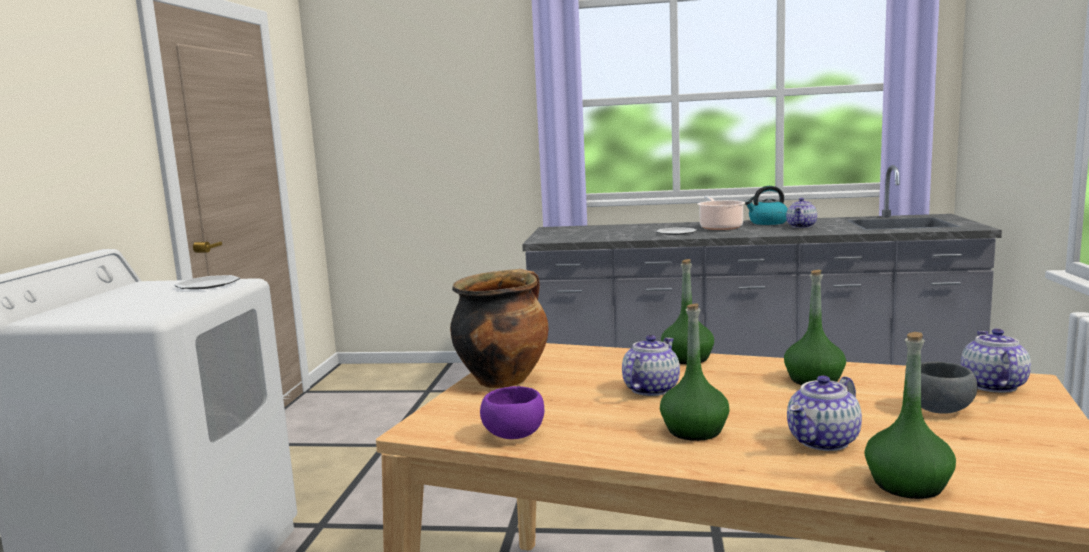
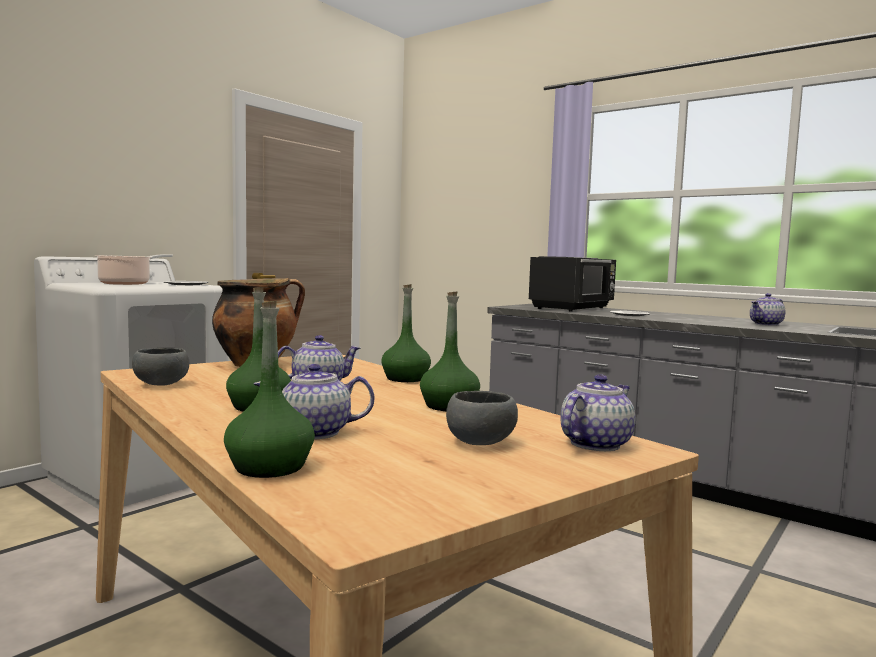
camera: 30 degrees right, 5 degrees down
purple bowl [480,386,544,439] -> grey bowl [132,348,189,386]
cooking pot [698,196,745,230] -> cooking pot moved to [95,254,173,285]
kettle [745,186,788,225] -> none
none -> black microwave [529,256,616,312]

